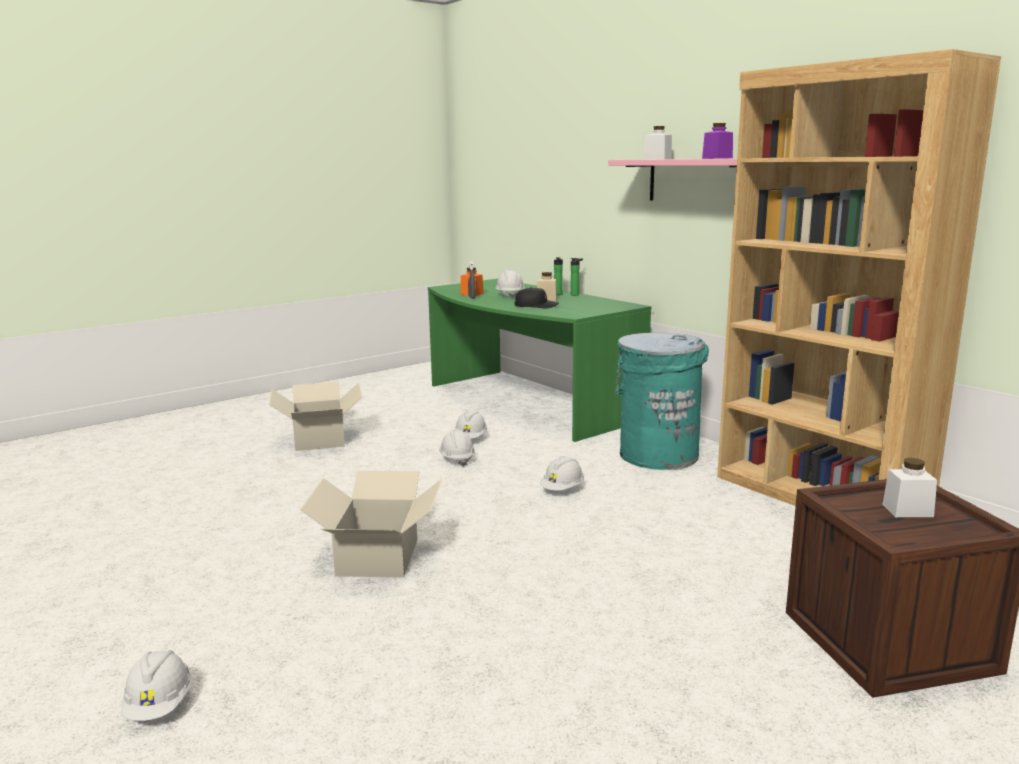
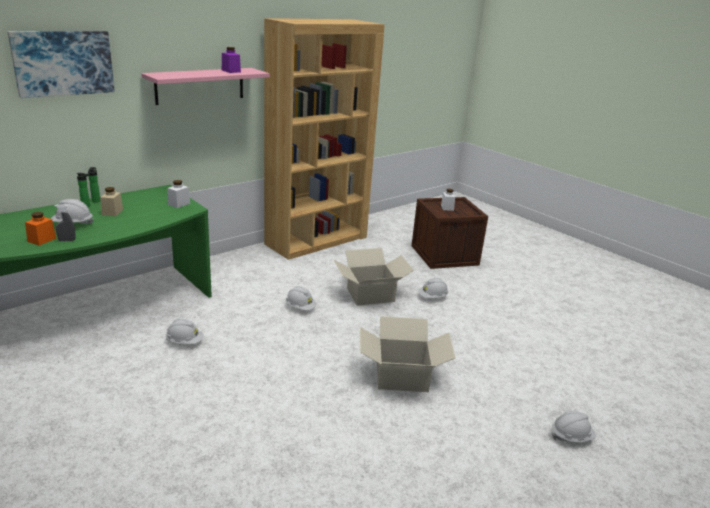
camera: 95 degrees left, 10 degrees up
cardboard box [269,382,362,451] -> cardboard box moved to [334,248,414,306]
white hard hat [439,429,475,467] -> white hard hat moved to [418,278,448,298]
black cap [515,287,559,308] -> none
turquoise trash can [616,333,709,470] -> none
white jar [644,126,672,159] -> white jar moved to [167,180,190,208]
none -> picture [7,31,115,98]

